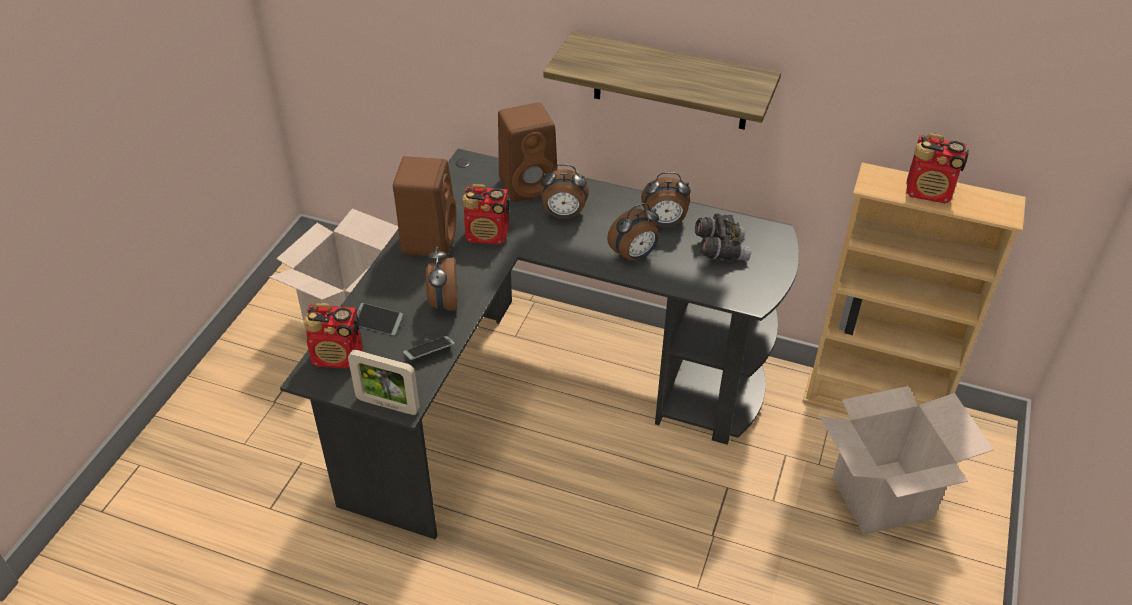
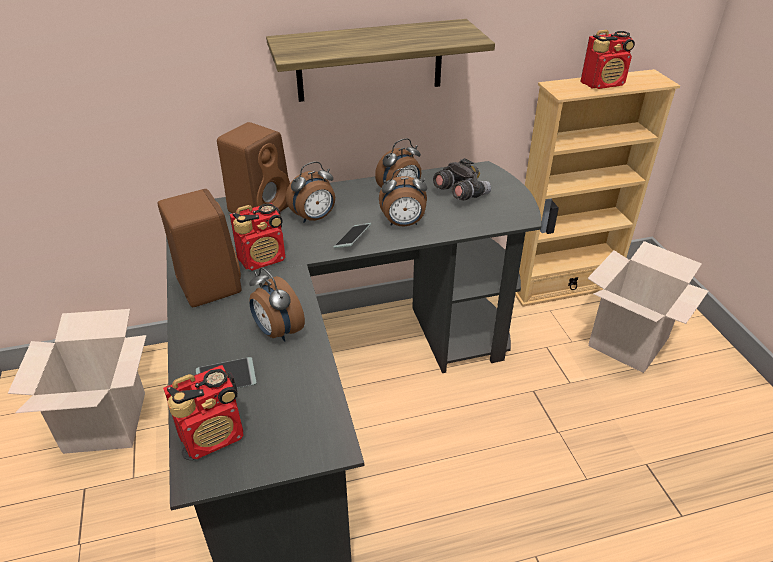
camera: 35 degrees left, 5 degrees down
picture frame [348,350,420,415] -> none
phone [403,336,455,360] -> phone moved to [334,223,371,248]
alarm clock [607,203,659,262] -> alarm clock turned 60 degrees clockwise [379,168,427,226]

